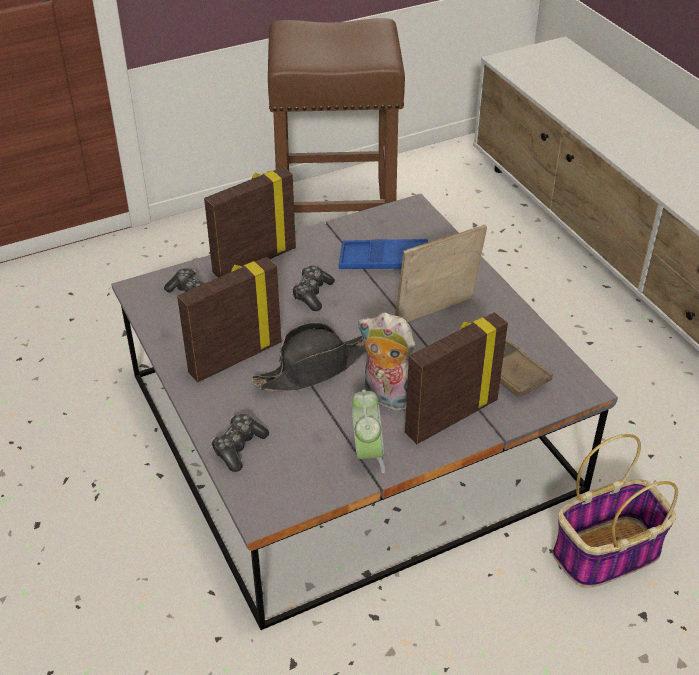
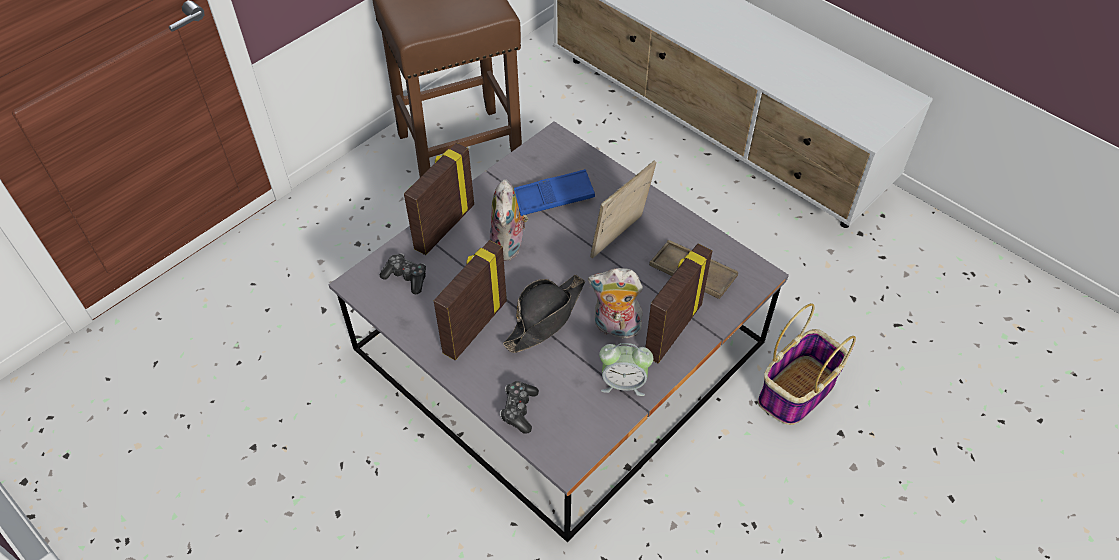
camera: 20 degrees left, 10 degrees up
game controller [292,266,335,311] -> plush toy [490,179,528,261]
alarm clock [352,389,385,473] -> alarm clock turned 120 degrees clockwise [599,343,653,396]

